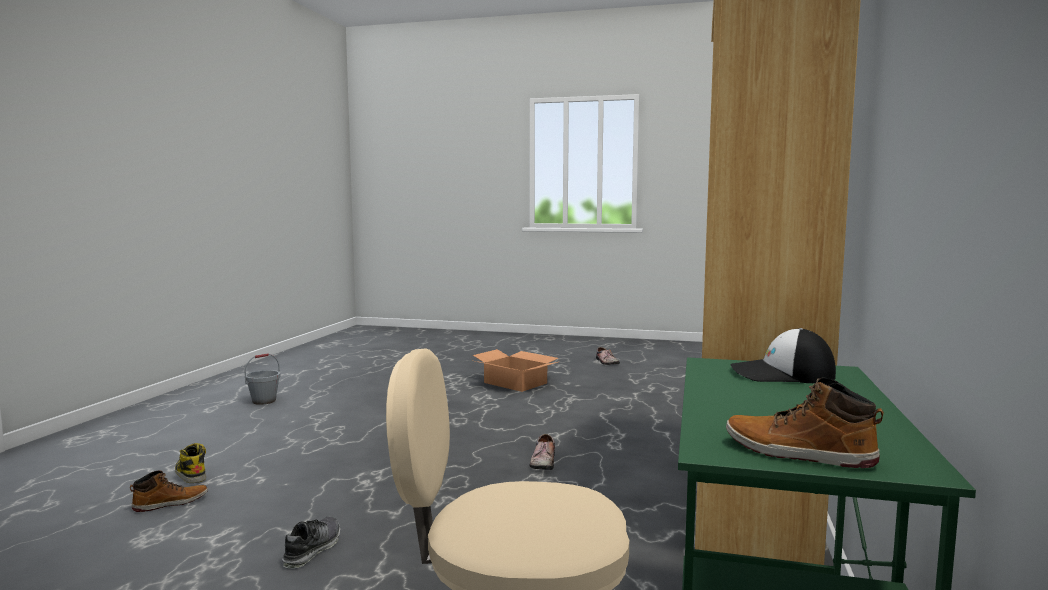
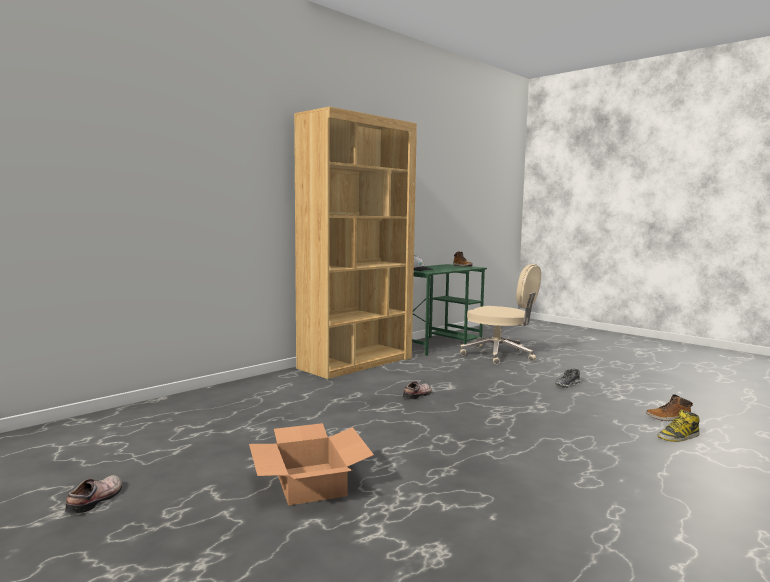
camera: 150 degrees left, 0 degrees up
boot [175,443,206,483] -> boot turned 75 degrees clockwise [657,409,700,442]
grey bucket [244,353,281,405] -> none

